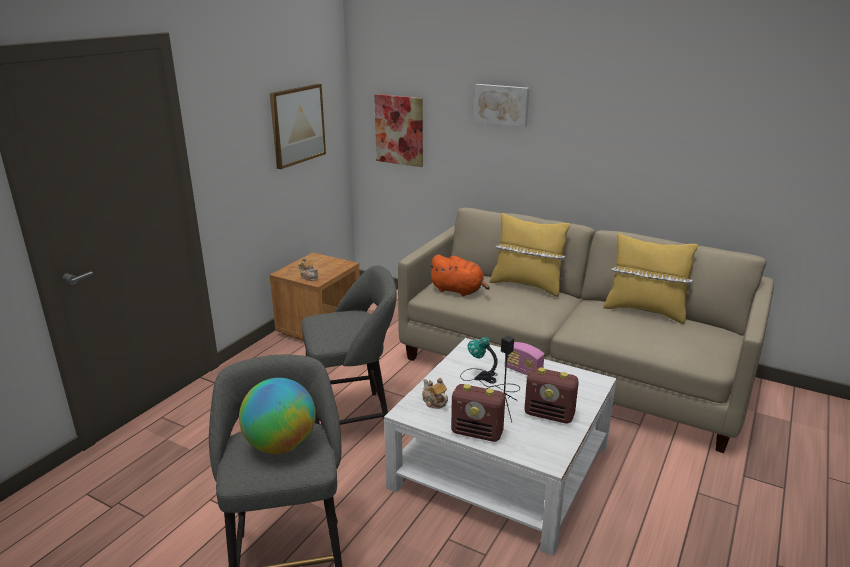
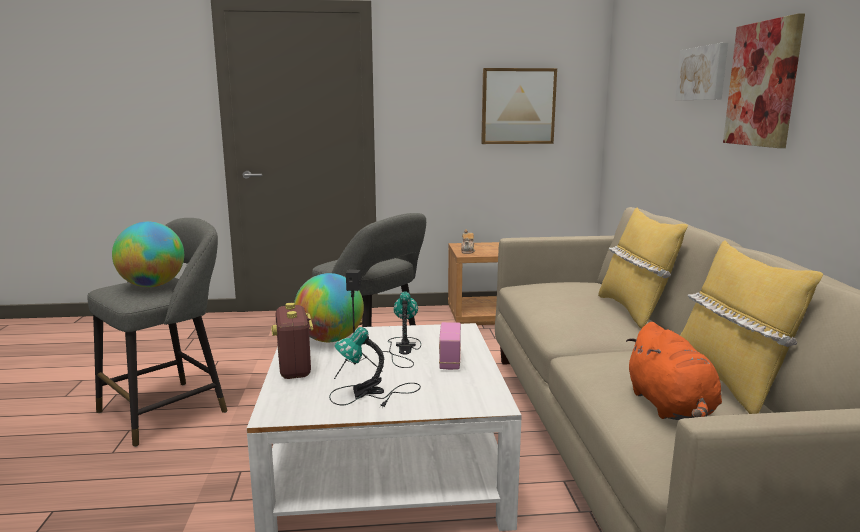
camera: 55 degrees right, 10 degrees down
picture [374,94,423,167] -> picture moved to [723,13,805,148]
teapot [422,378,448,409] -> globe [294,273,364,342]
orange plush toy [428,254,490,296] -> orange plush toy moved to [626,322,722,420]
radio [525,367,579,424] -> table lamp [329,327,421,408]

